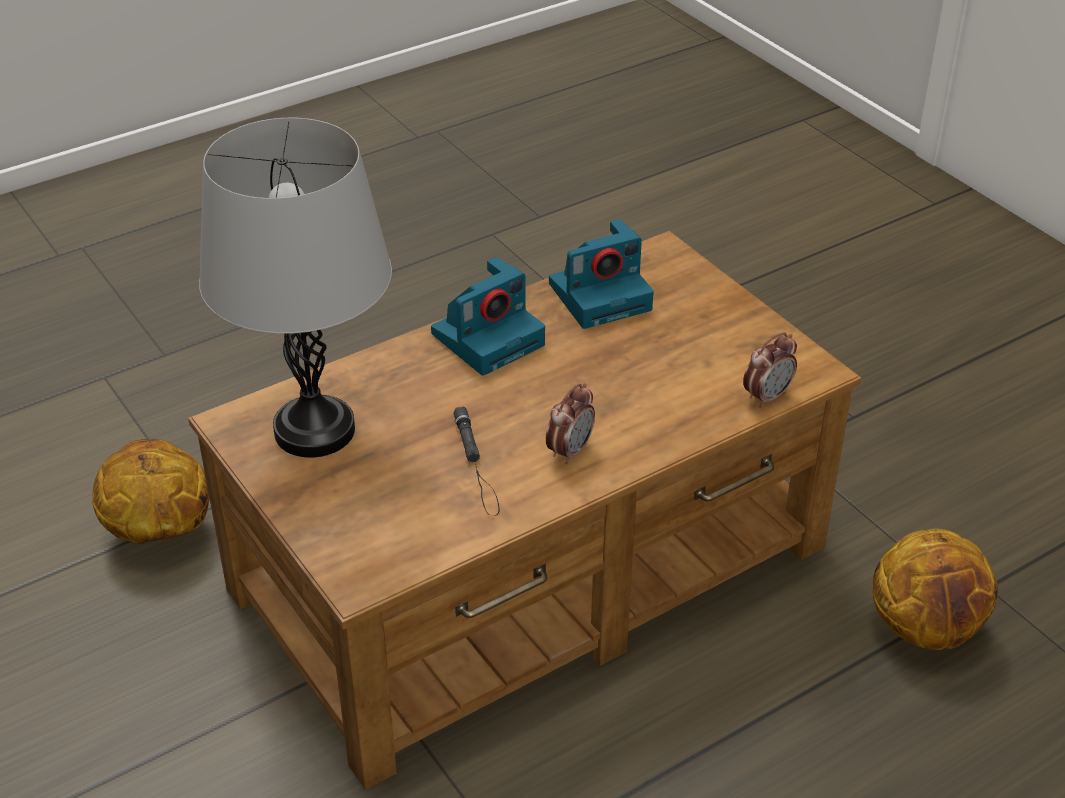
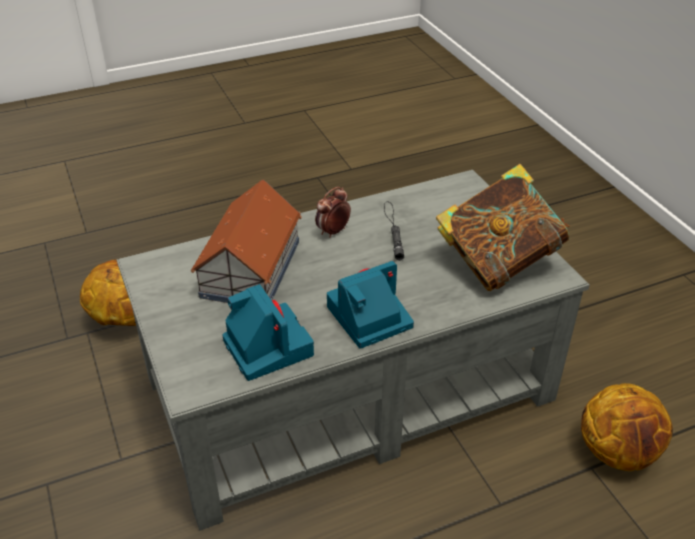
camera: 170 degrees left, 0 degrees up
brown coffee table [188,231,861,790] -> grey coffee table [117,170,590,531]
grey table lamp [199,118,392,458] -> book [436,164,570,291]
camera [549,219,654,329] -> camera turned 75 degrees clockwise [223,284,314,381]
alarm clock [743,332,797,408] -> none
none -> toy house [191,179,302,303]

